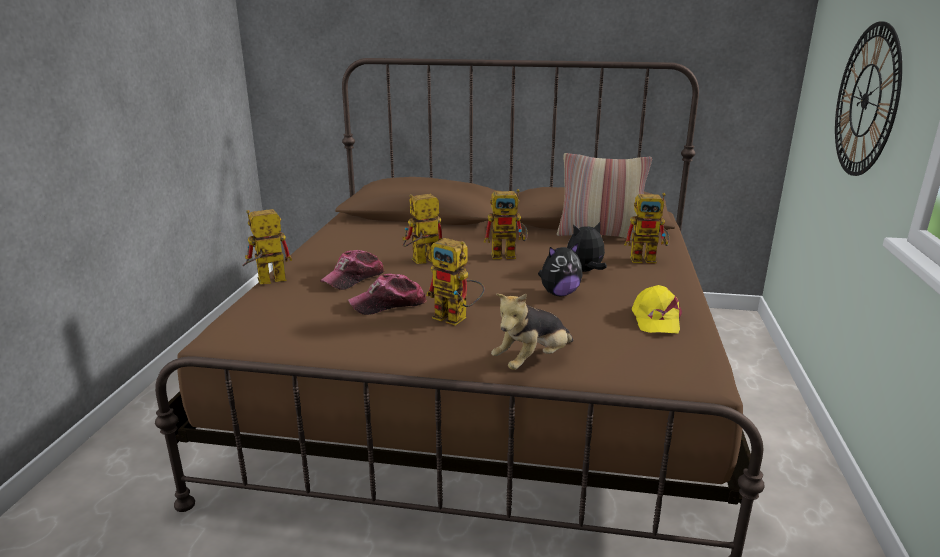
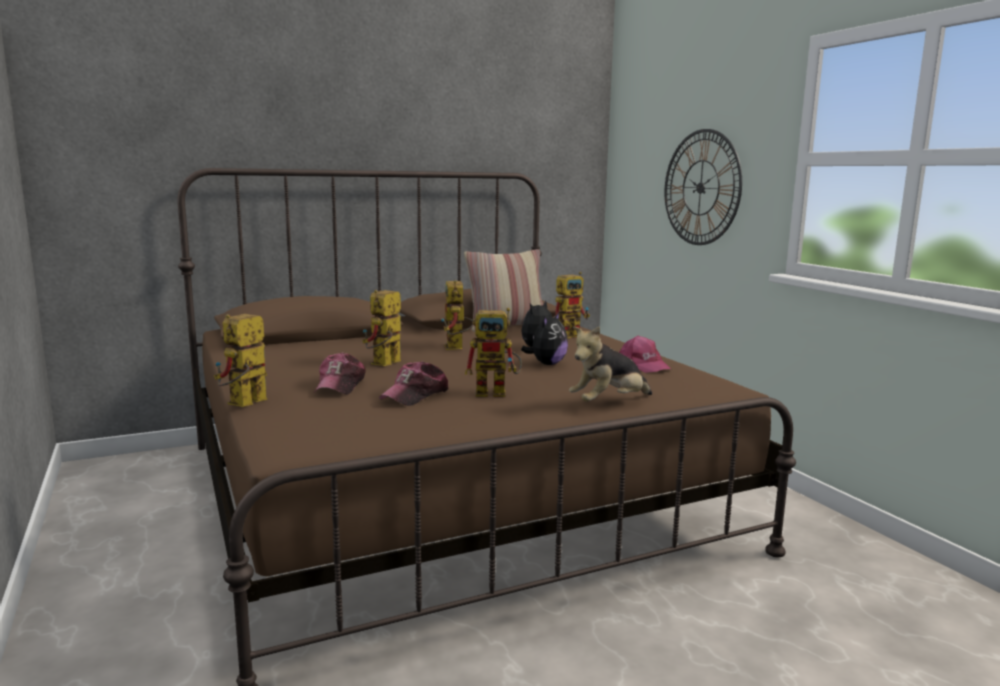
camera: 35 degrees left, 10 degrees down
toy robot [484,189,527,259] -> toy robot turned 120 degrees clockwise [441,280,474,350]
plush toy [491,294,573,370] -> plush toy turned 45 degrees clockwise [569,326,652,401]
yellow cap [632,285,682,333] -> pink cap [619,336,671,373]

